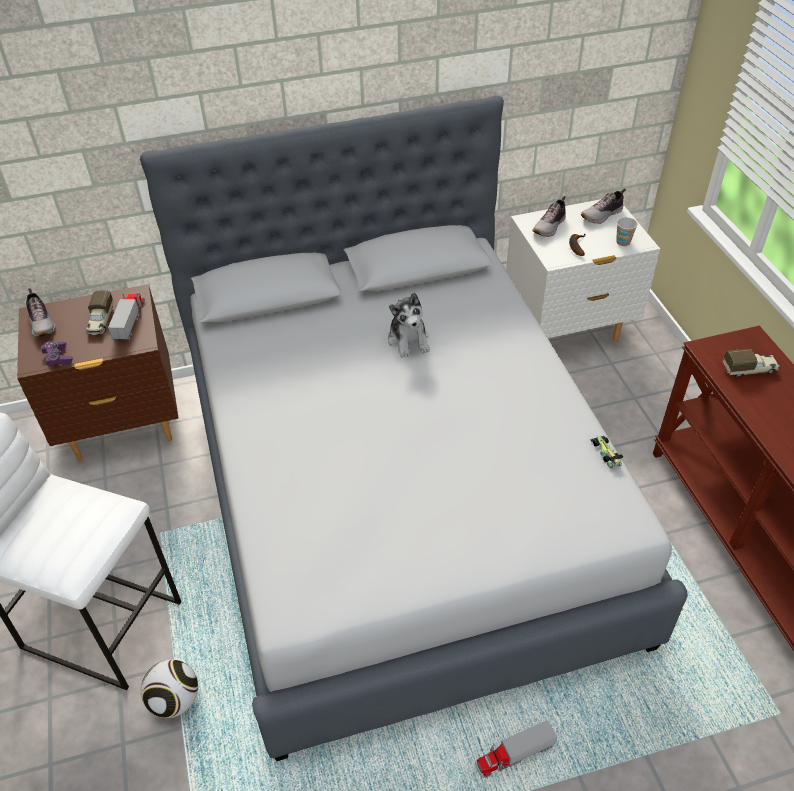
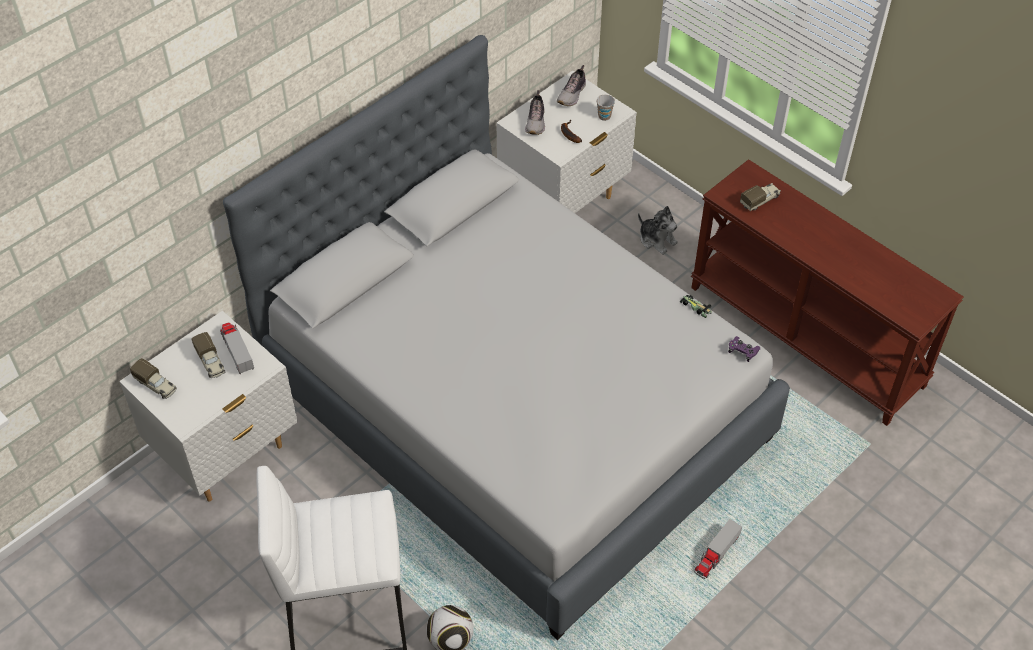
camera: 30 degrees left, 5 degrees up
brown nightstand [17,284,179,461] -> white nightstand [119,311,297,502]
shoe [26,288,56,337] -> toy truck [130,358,177,399]
purple game controller [40,341,73,367] -> purple game controller moved to [728,336,760,362]
plush toy [388,293,430,358] -> plush toy moved to [638,206,678,255]

